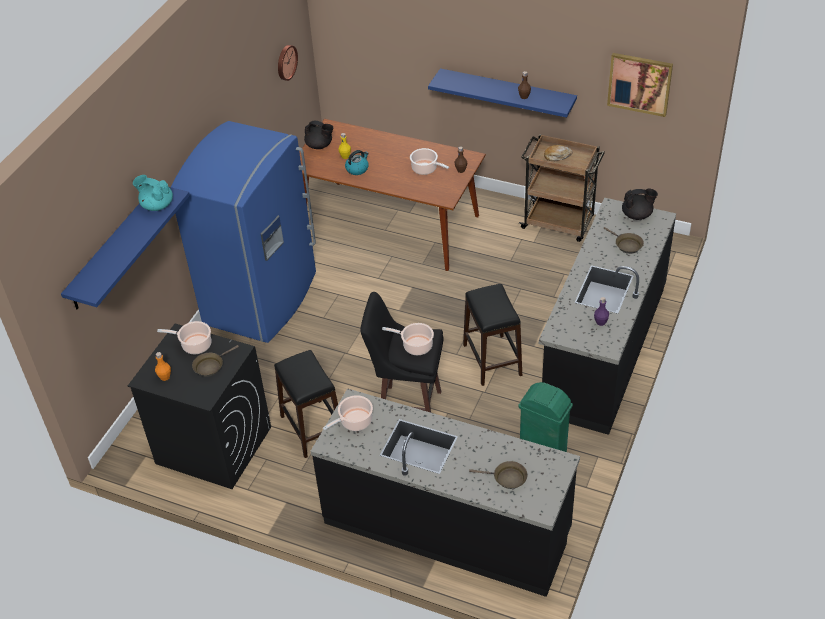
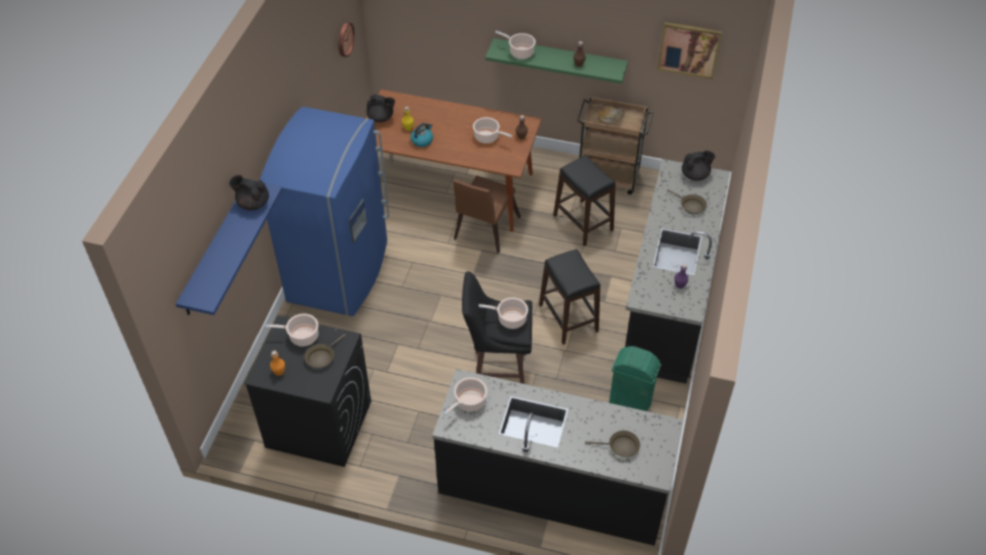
camera: 10 degrees left, 5 degrees up
turquoise teapot [133,175,173,211] -> black teapot [229,175,269,210]
black stool [274,350,338,458] -> black stool moved to [553,156,616,246]
blue shelf [428,68,577,118] -> green shelf [485,38,628,84]
none -> brown chair [453,176,521,254]
none -> cooking pot [495,31,536,59]

